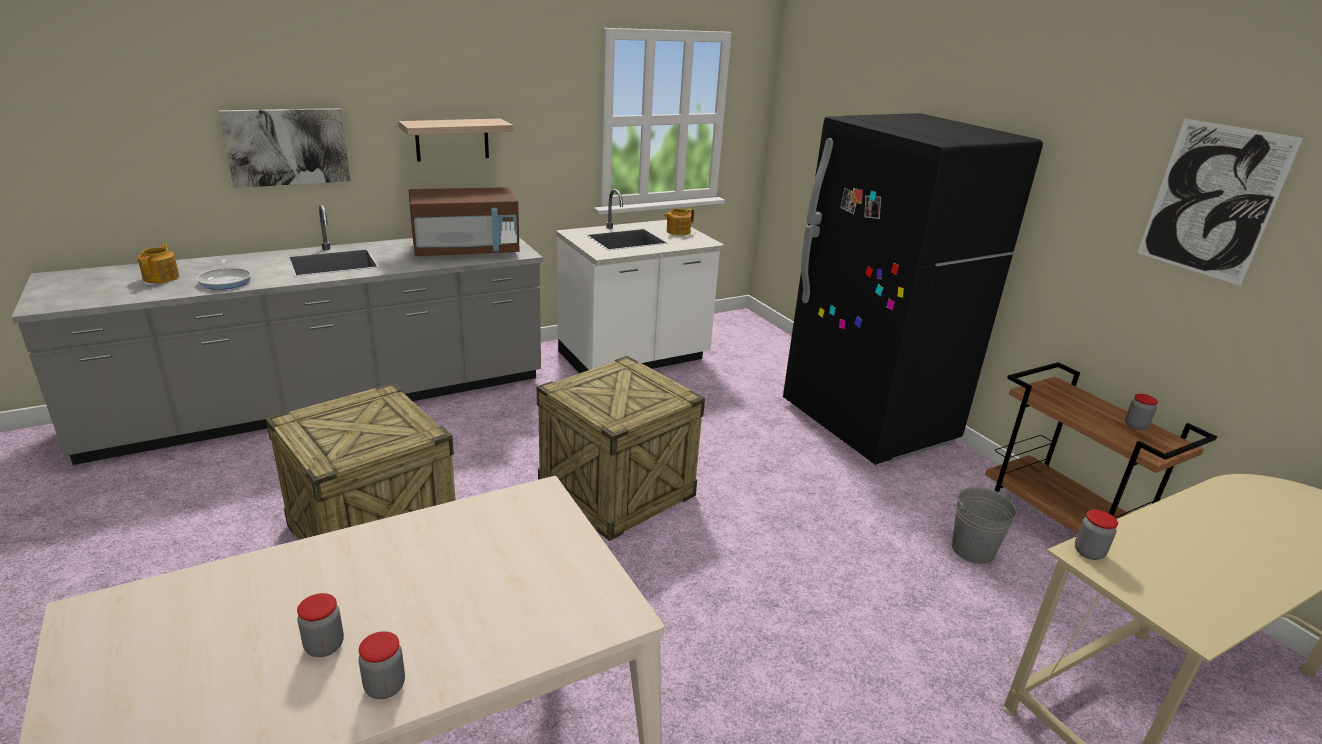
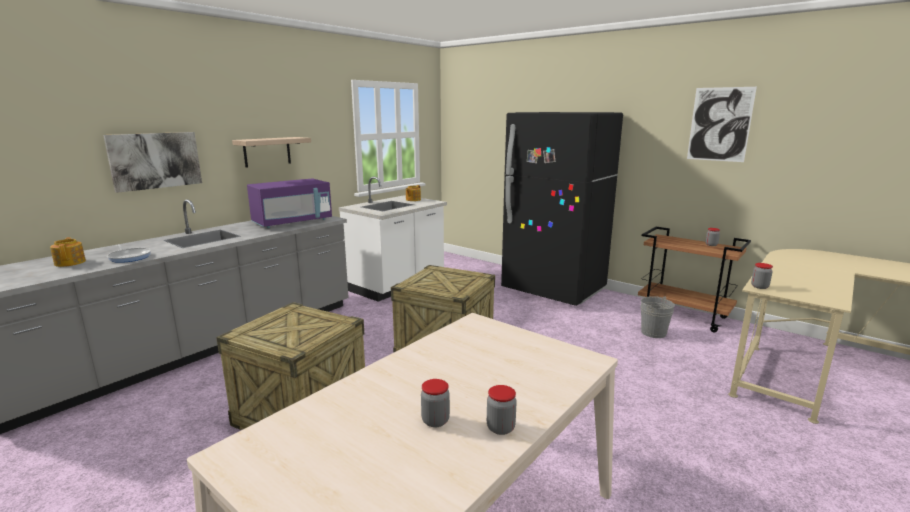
camera: 20 degrees left, 10 degrees down
brown microwave [408,188,520,257] -> purple microwave [247,179,332,228]

